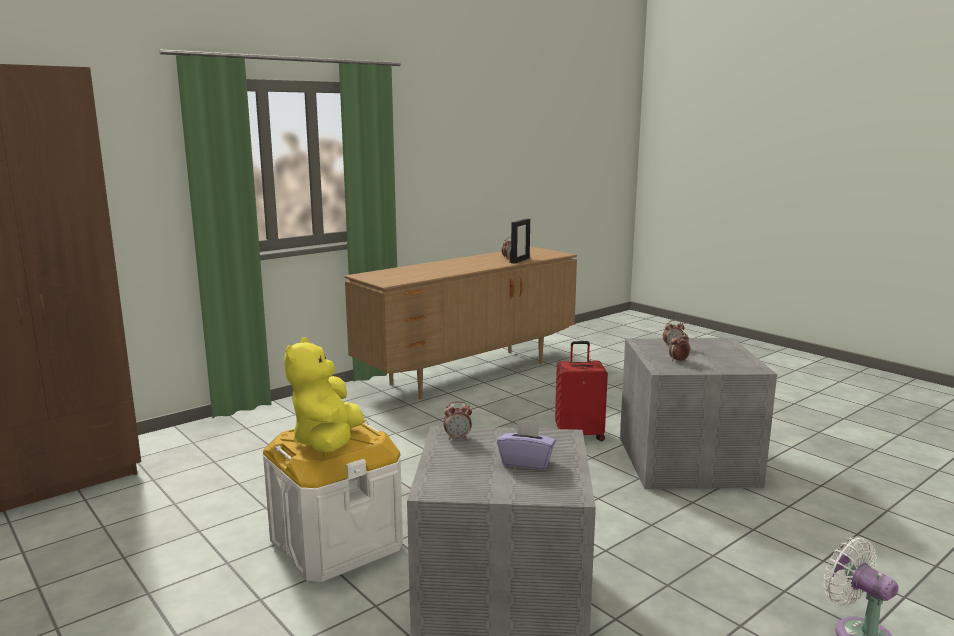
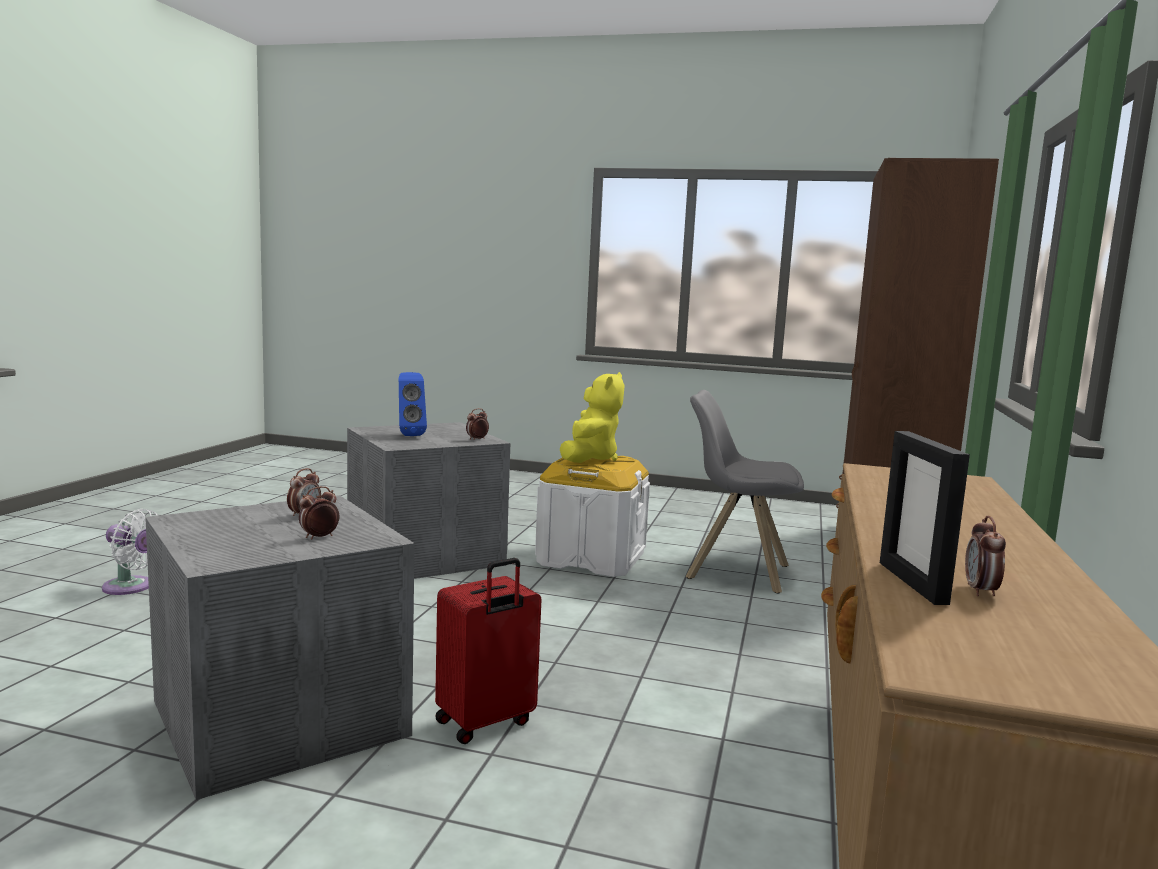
camera: 145 degrees right, 5 degrees down
yellow plush toy [284,337,364,452] -> yellow plush toy turned 45 degrees clockwise [560,372,625,463]
purple tissue box [497,420,556,470] -> blue speaker [399,372,427,436]
none -> grey chair [685,390,804,593]

